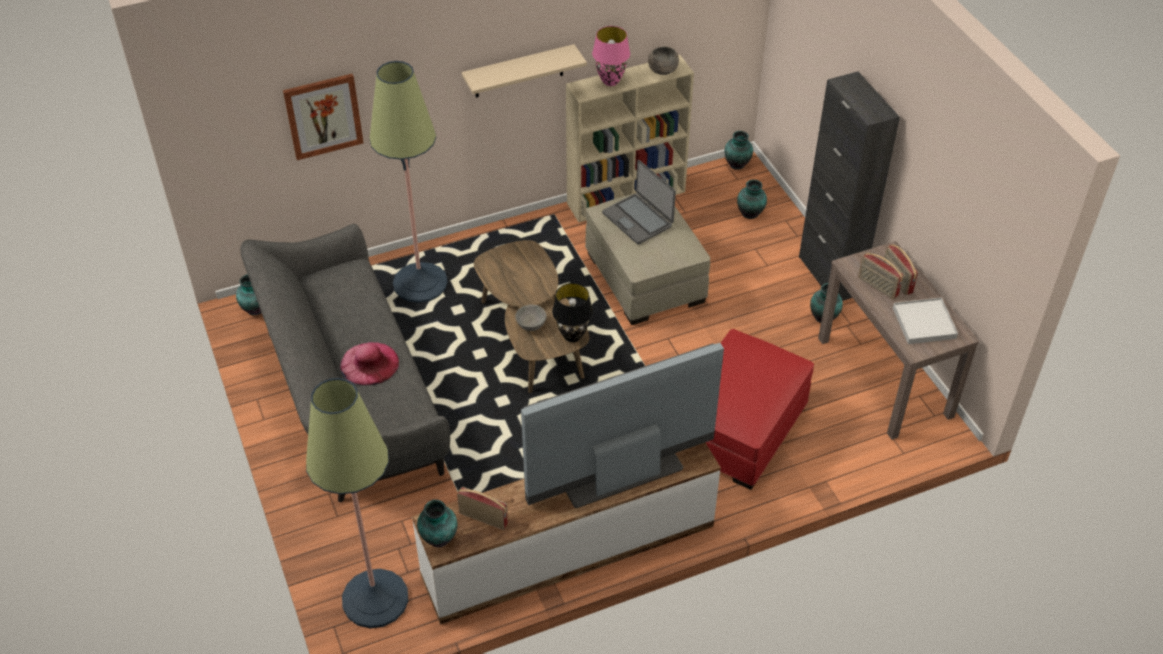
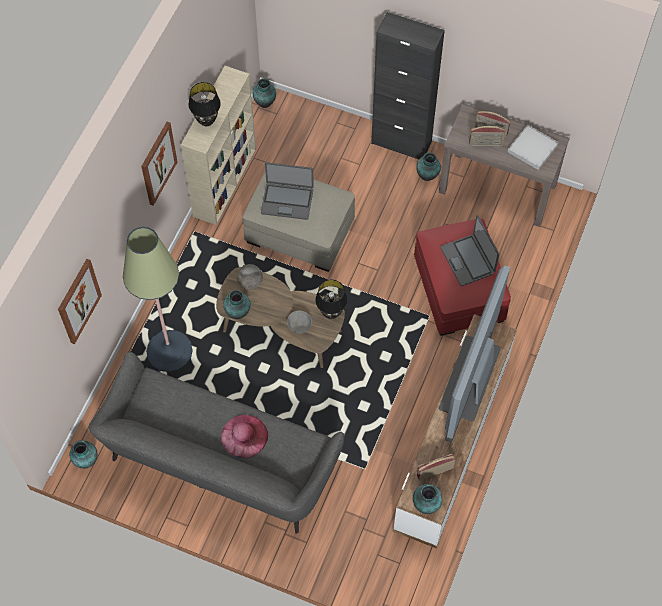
camera: 45 degrees left, 15 degrees up
floor lamp [306,378,408,628] -> none
beige shelf [461,44,587,98] -> picture [141,122,177,206]
pink table lamp [592,26,630,86] -> black table lamp [188,82,221,126]
grey bowl [648,47,679,75] -> grey bowl moved to [237,264,263,290]
vase [737,179,767,219] -> vase moved to [223,290,250,319]
none -> laptop [441,215,499,286]

